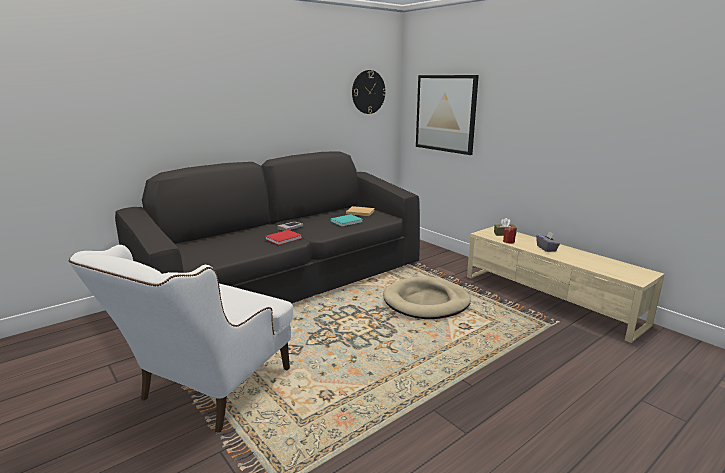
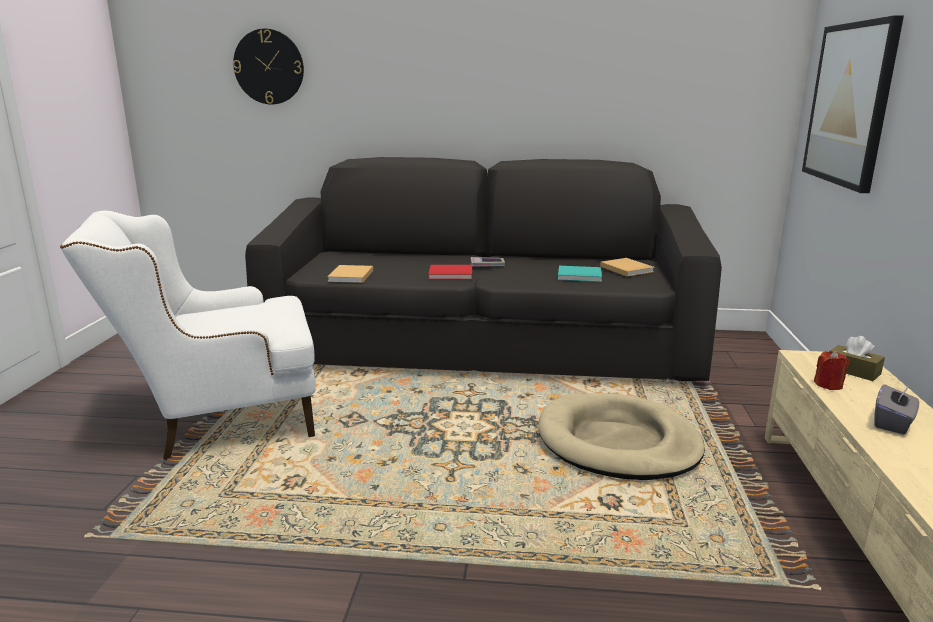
camera: 45 degrees right, 0 degrees up
wall clock [352,70,386,114] -> wall clock moved to [233,29,304,104]
none -> beige book [327,265,373,283]

